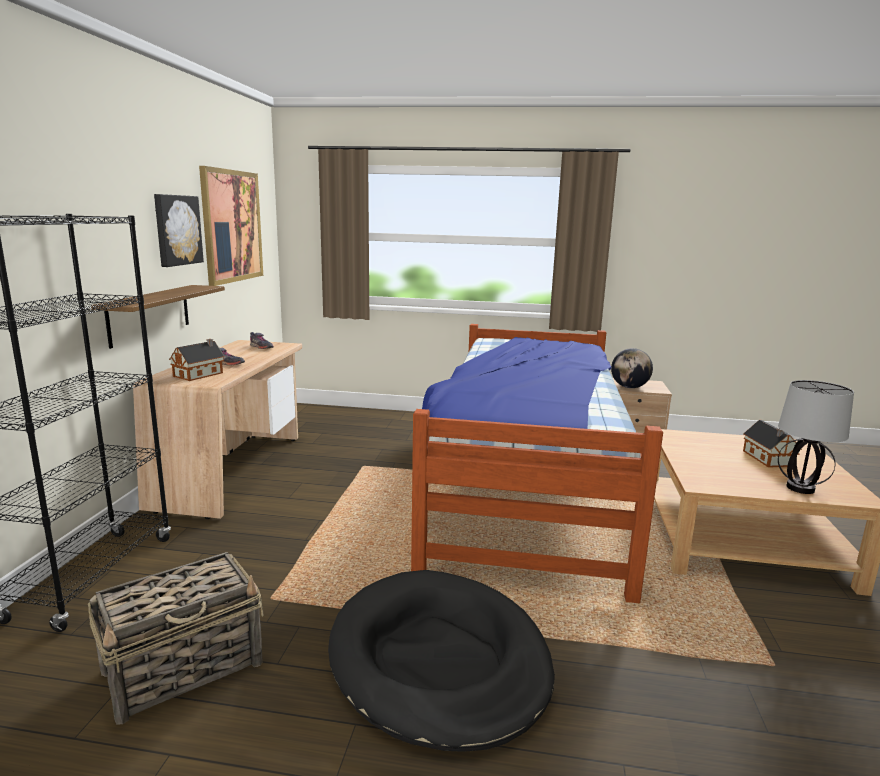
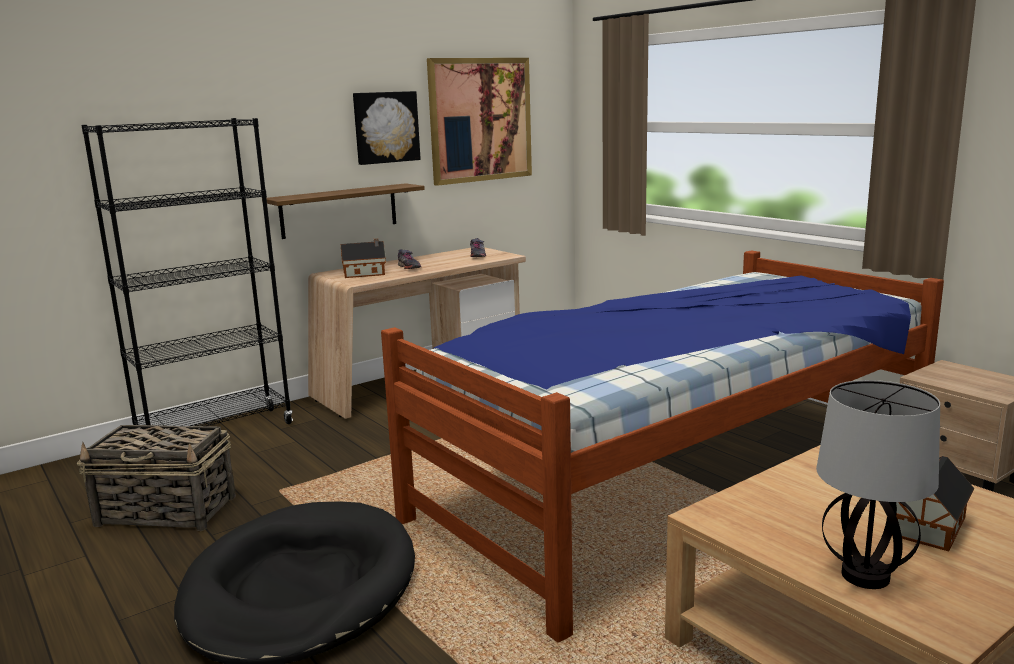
camera: 45 degrees right, 0 degrees up
globe [611,348,653,388] -> none

